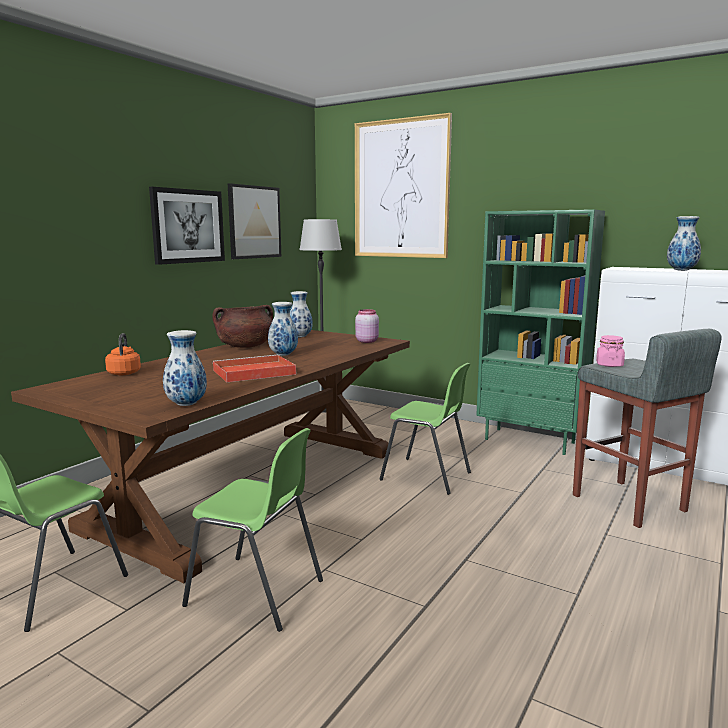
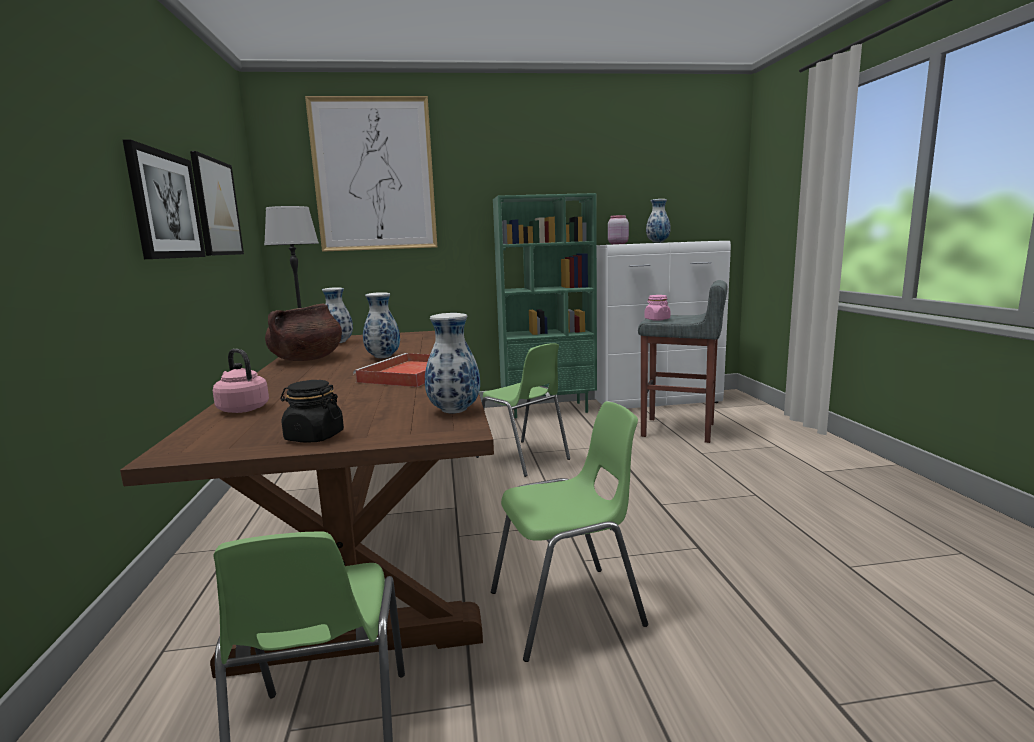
camera: 40 degrees left, 0 degrees up
orange kettle [105,333,141,375] -> pink kettle [213,349,269,413]
pink jar [355,309,379,343] -> pink jar moved to [608,215,629,244]
green chair [380,363,471,495] -> green chair turned 60 degrees clockwise [476,343,570,477]
none -> black jar [280,380,344,442]

